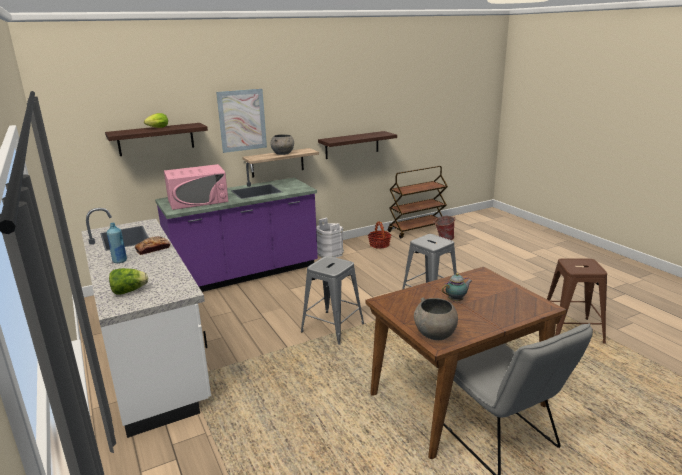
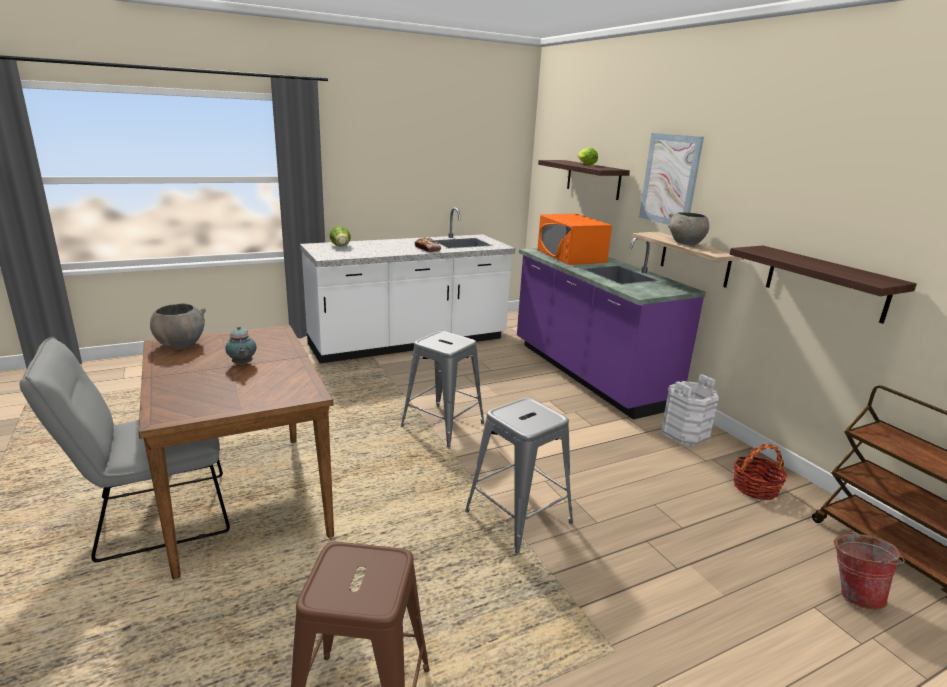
camera: 90 degrees right, 0 degrees up
blue bottle [107,223,127,263] -> none
pink microwave [164,164,229,210] -> orange microwave [537,214,612,265]

